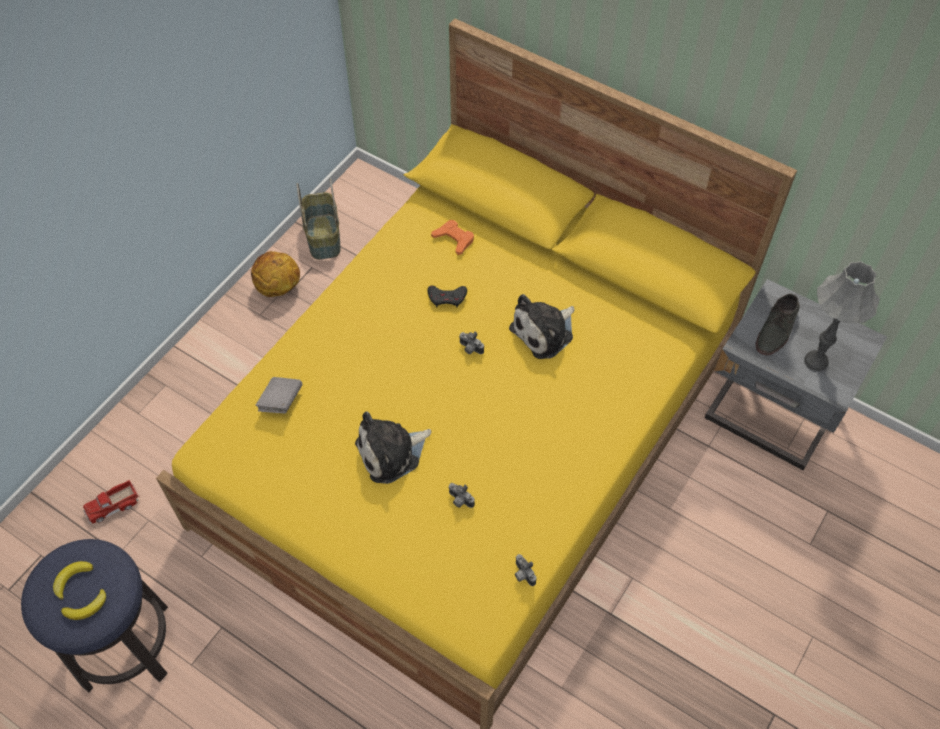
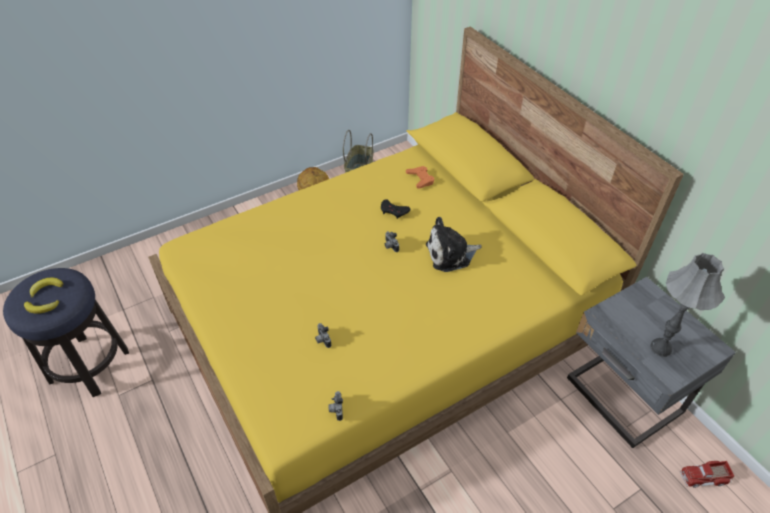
camera: 25 degrees right, 10 degrees down
toy truck [83,480,140,525] -> toy truck moved to [680,461,734,488]
grey book [256,377,303,413] -> none
plush toy [355,411,431,484] -> none
grey shoe [756,294,800,355] -> none

